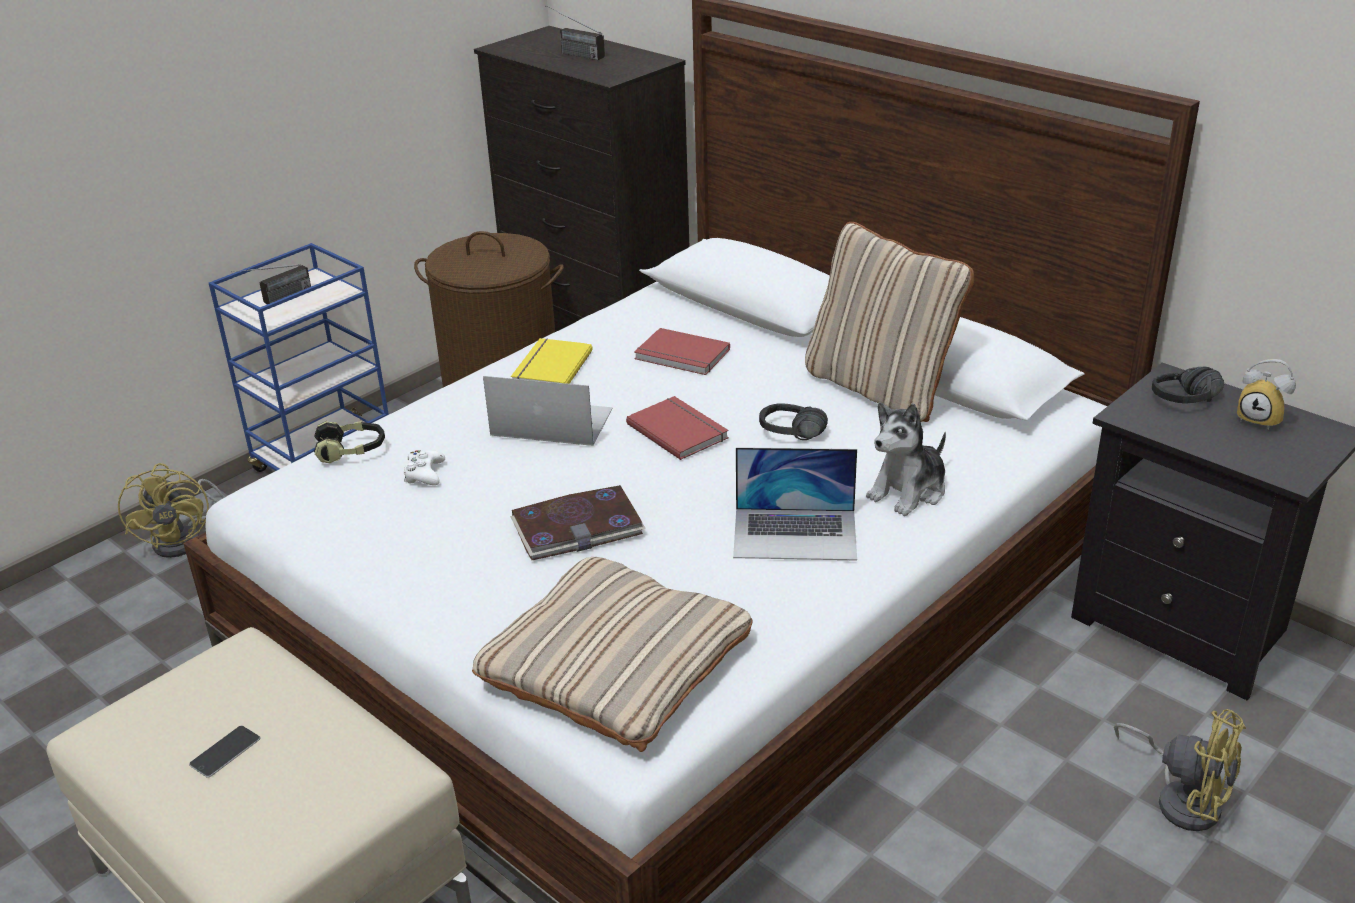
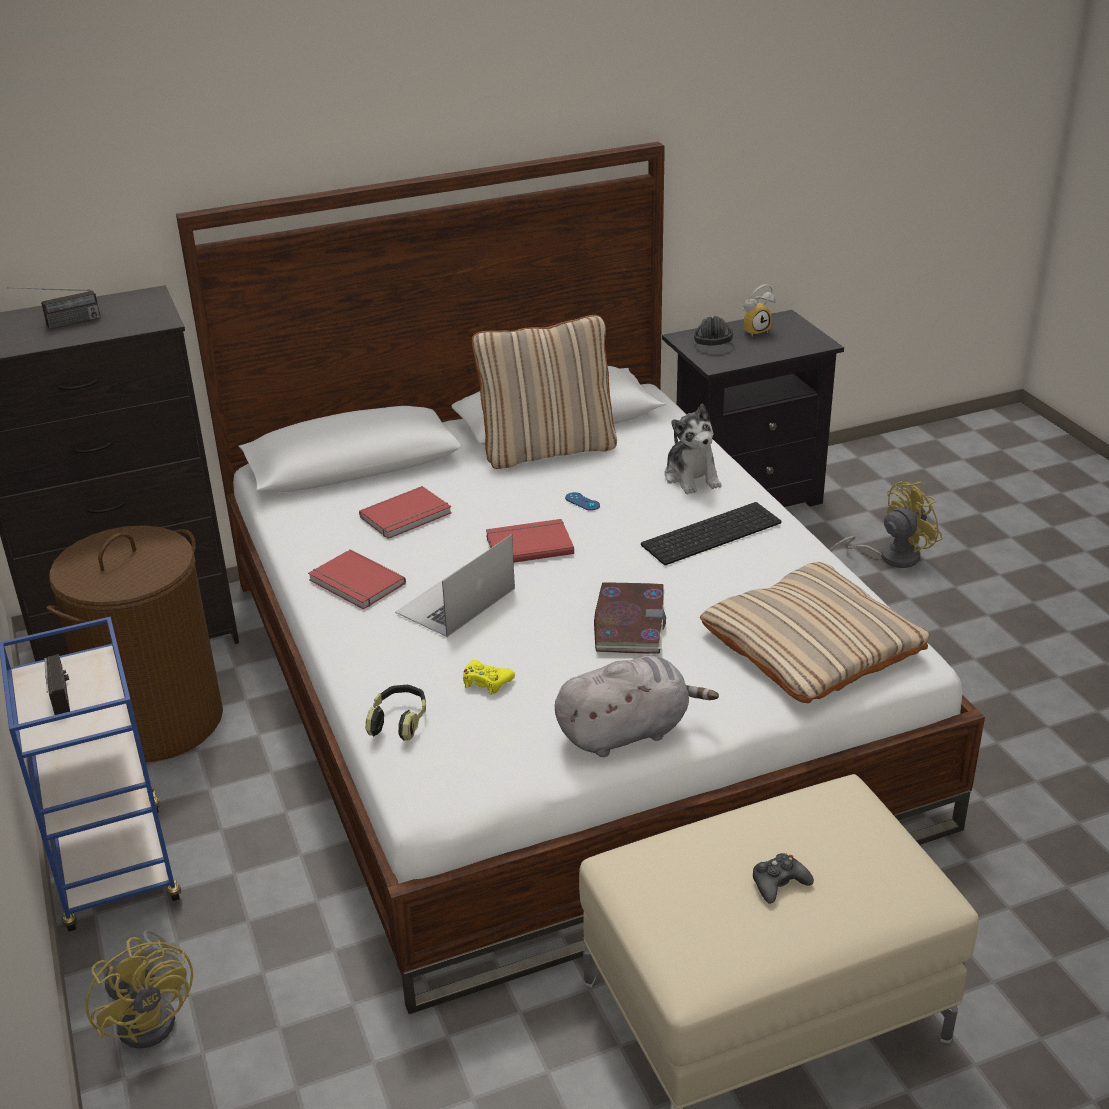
camera: 65 degrees left, 0 degrees up
yellow fan [118,463,223,558] -> yellow fan turned 45 degrees clockwise [85,929,193,1049]
phone [189,726,261,778] -> black game controller [753,853,814,904]
white game controller [404,450,445,485] -> yellow game controller [463,660,515,695]
yellow book [511,338,592,384] -> red book [308,549,406,609]
laptop [733,447,857,561] -> keyboard [641,502,782,565]
black headphones [759,403,828,440] -> blue game controller [565,492,600,511]
none -> grey plush toy [555,656,719,757]

